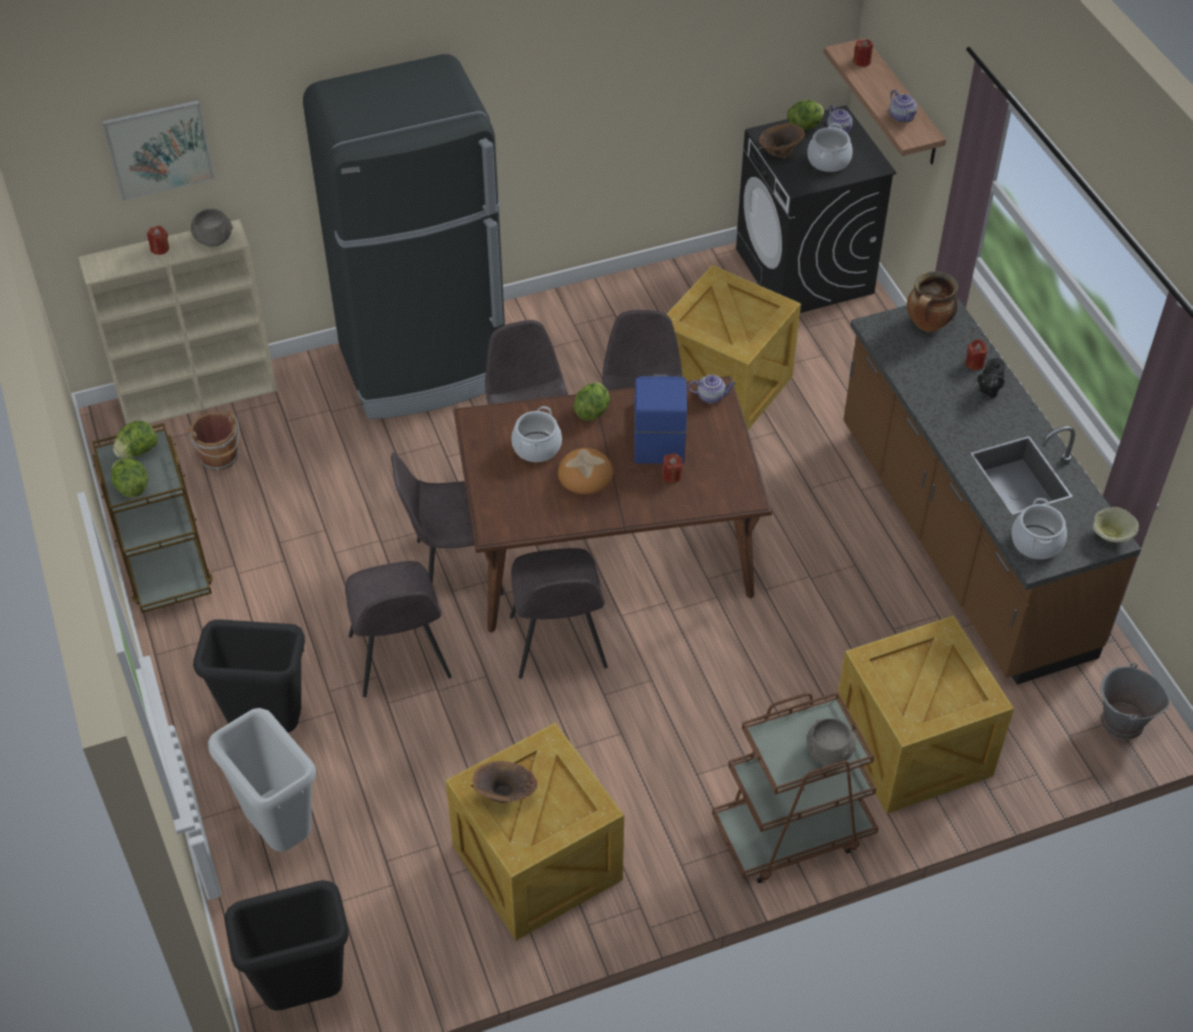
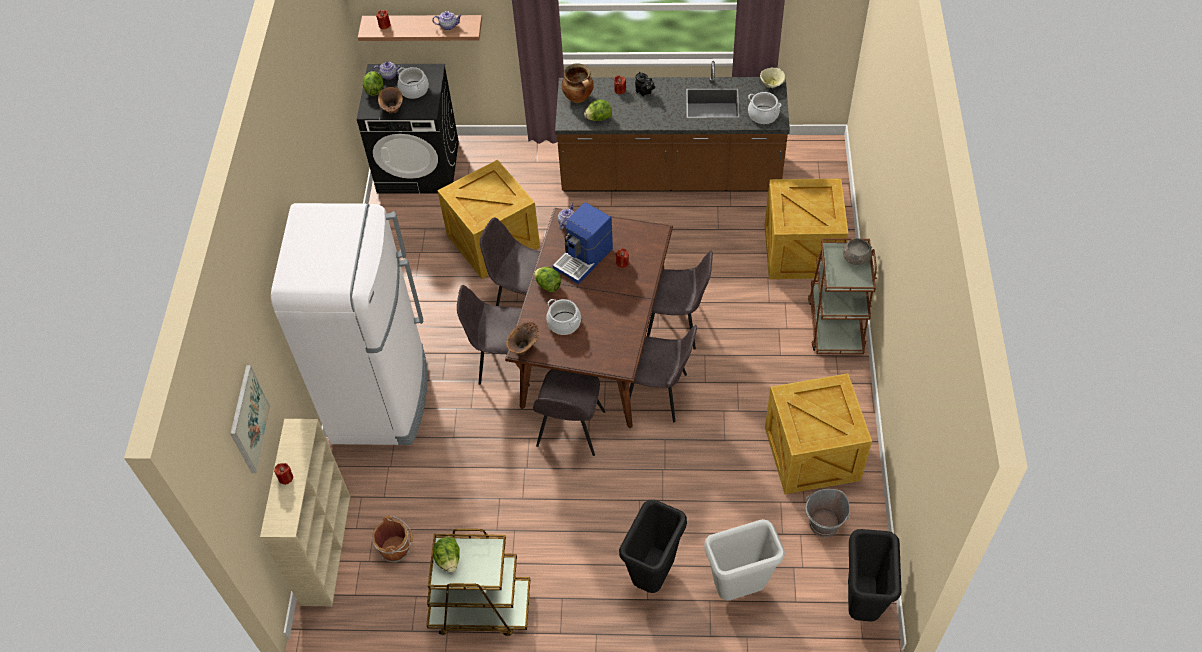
camera: 65 degrees left, 5 degrees up
lettuce [111,458,148,497] -> lettuce moved to [584,100,612,121]
grey bowl [190,209,233,247] -> none
black fridge [303,54,505,419] -> white fridge [271,203,427,445]
grey chair [345,561,452,697] -> grey chair moved to [647,251,713,349]
brown vase [472,761,538,803] -> brown vase moved to [506,322,539,355]
bread [558,448,613,494] -> none
coffee machine [634,374,687,464] -> coffee machine turned 75 degrees counterclockwise [553,202,613,284]
grey bucket [1100,663,1170,740] -> grey bucket moved to [806,489,850,537]

